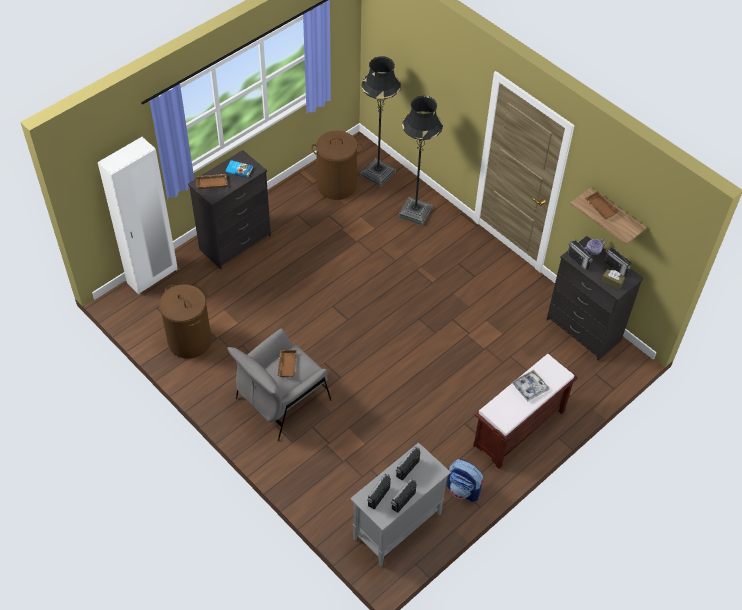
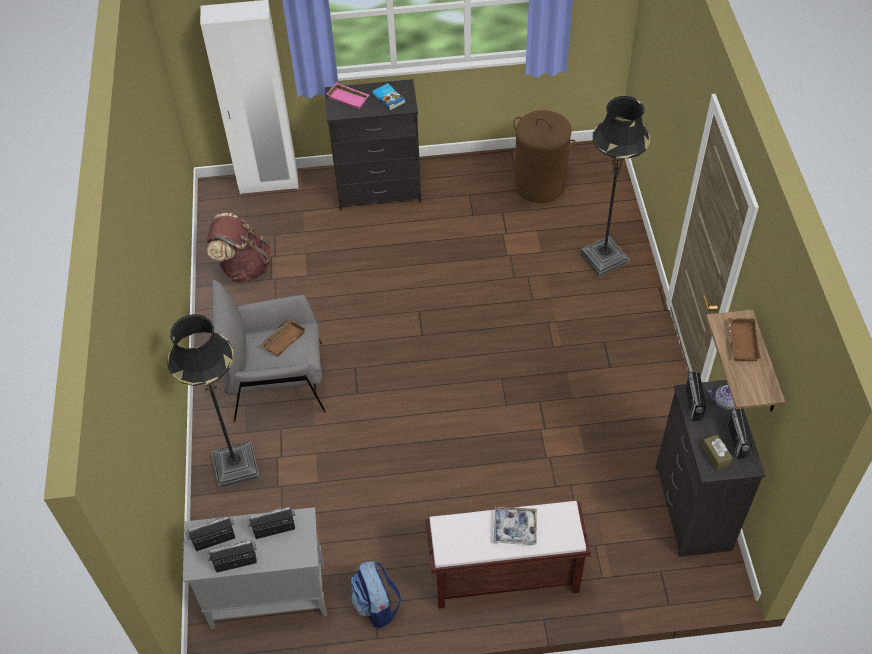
camera: 40 degrees right, 0 degrees up
brown laundry basket [159,284,212,359] -> brown backpack [207,213,271,282]
brown tray [196,174,228,189] -> pink tray [326,83,369,109]
black floor lamp [360,56,401,187] -> black floor lamp moved to [167,314,260,488]

